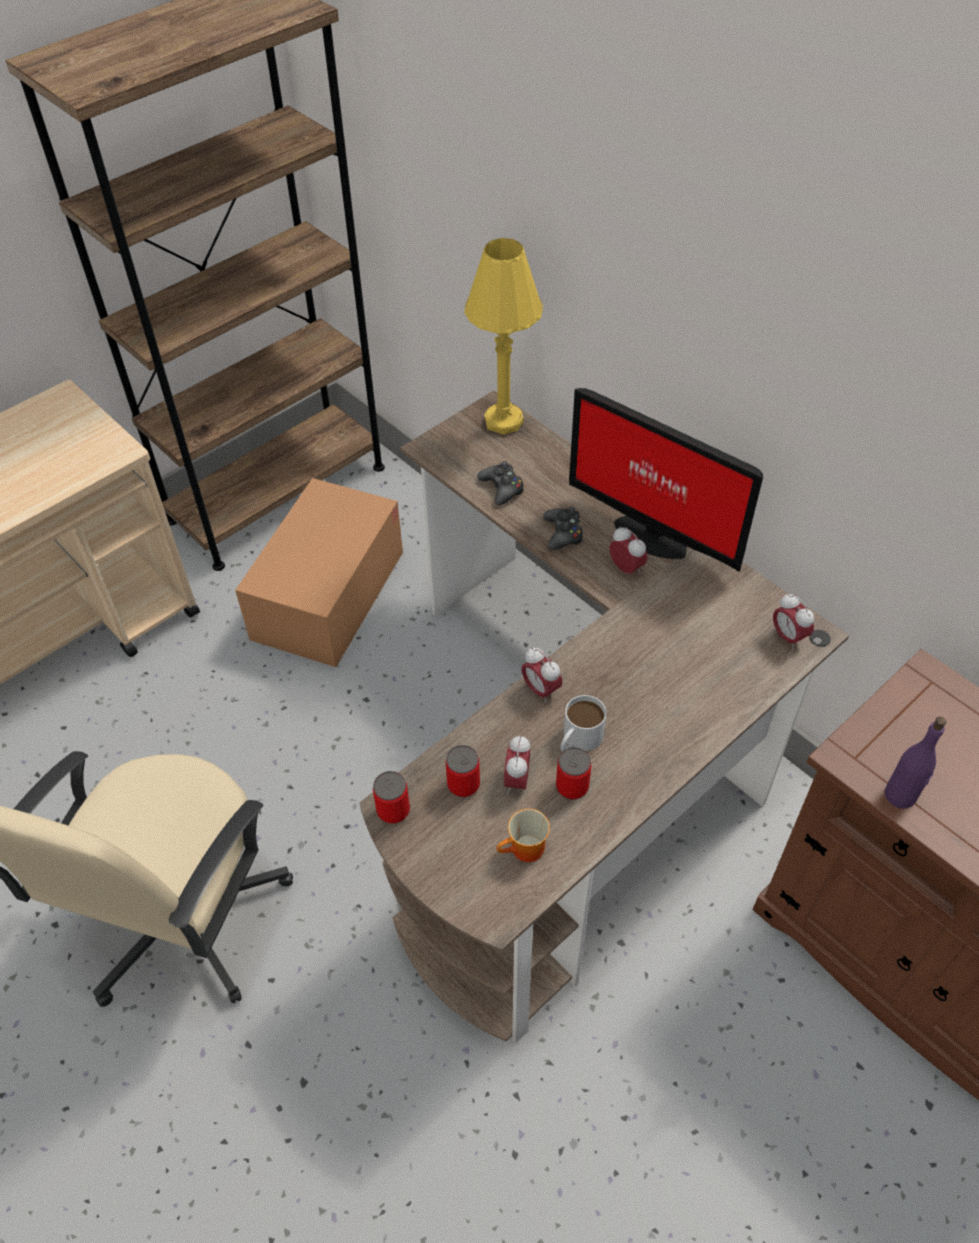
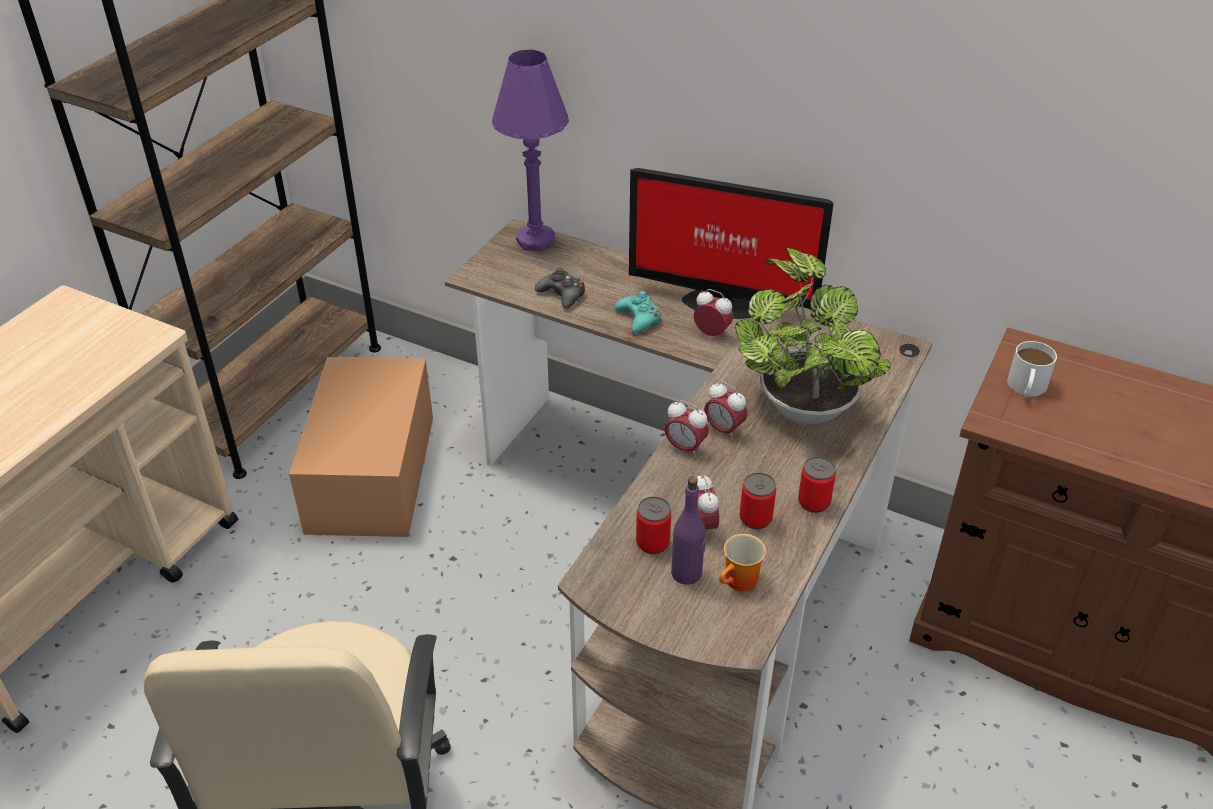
camera: 20 degrees left, 10 degrees down
can [373,771,410,824] -> can moved to [798,457,836,513]
yellow table lamp [464,238,543,435] -> purple table lamp [492,50,569,252]
black game controller [543,507,583,550] -> turquoise game controller [614,291,662,334]
white mug [561,695,606,752] -> white mug moved to [1007,341,1057,398]
alarm clock [773,593,814,650] -> alarm clock moved to [704,382,747,440]
purple bottle [884,717,946,809] -> purple bottle moved to [671,476,706,585]
none -> potted plant [735,247,891,426]

